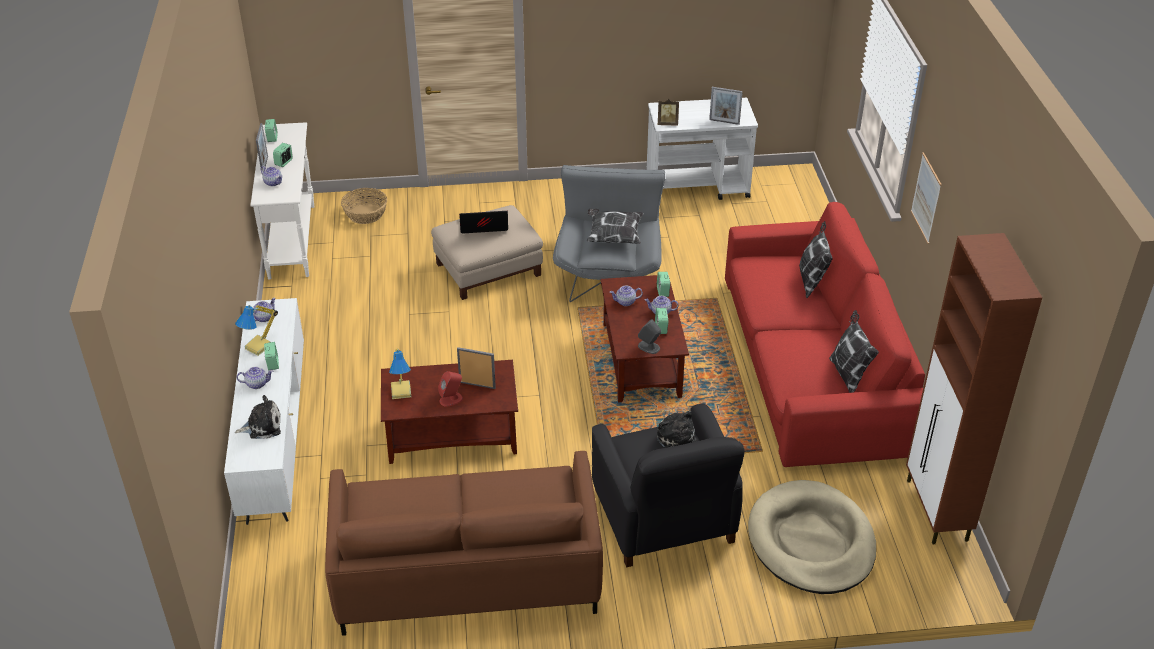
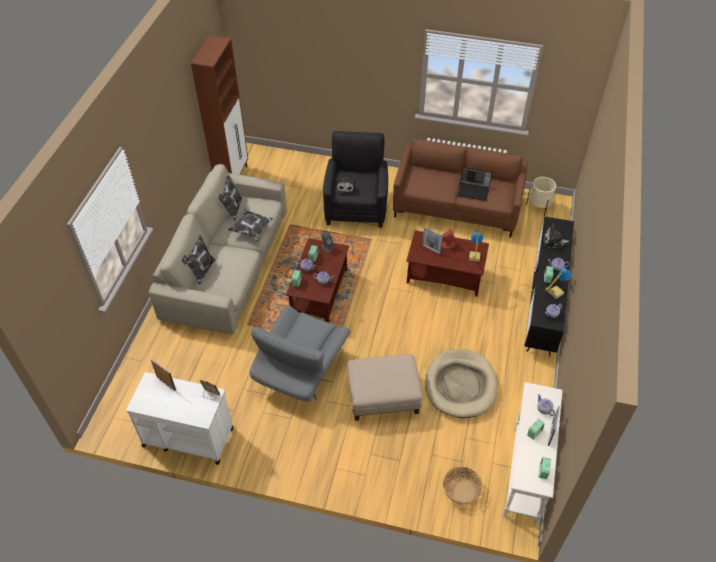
camera: 160 degrees left, 10 degrees up
white tv stand [224,298,304,525] -> black tv stand [524,216,574,356]
laptop [459,211,508,234] -> laptop moved to [457,167,492,201]
pillow [587,209,644,244] -> pillow moved to [228,209,273,242]
red sofa [725,202,925,467] -> beige sofa [149,164,287,335]
beige dog bed [748,480,876,594] -> beige dog bed moved to [425,349,498,418]
picture [911,152,942,244] -> none
none -> beige planter [526,177,556,216]

